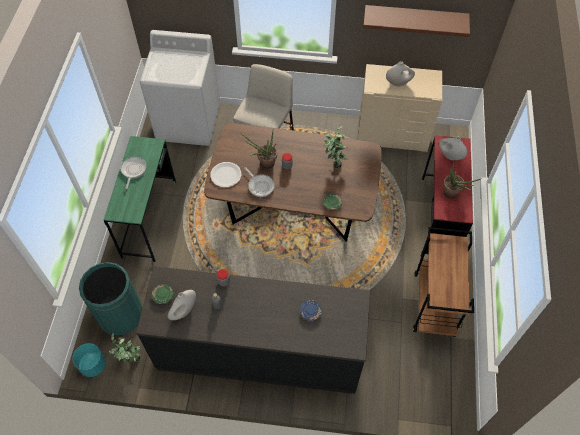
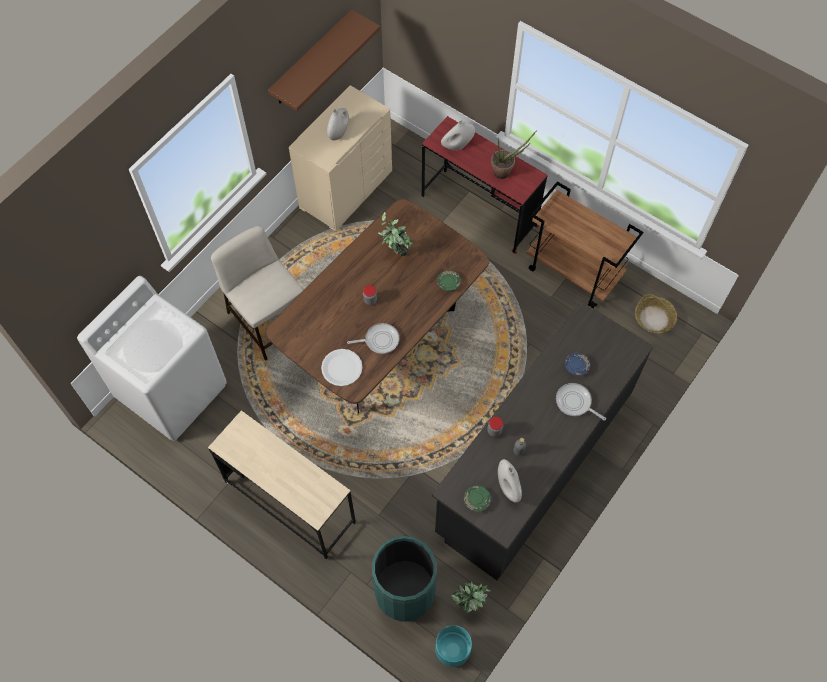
camera: 60 degrees left, 5 degrees up
green desk [104,136,176,262] -> beige desk [208,410,356,559]
frying pan [120,157,146,189] -> frying pan moved to [556,383,606,421]
potted plant [240,131,277,169] -> none
none -> basket [635,294,677,333]

